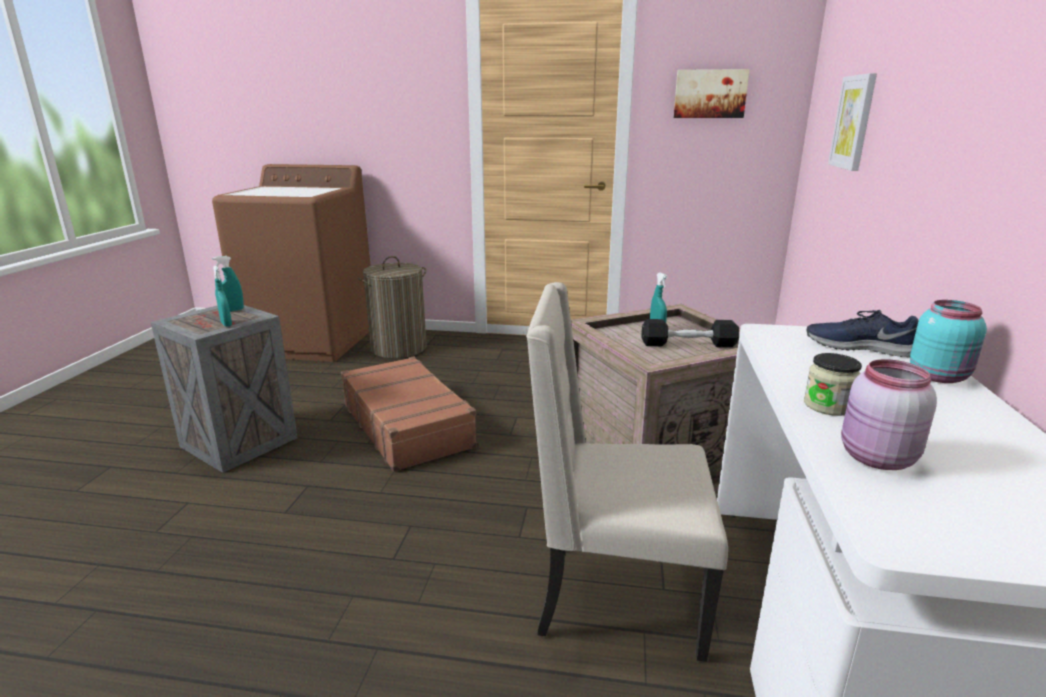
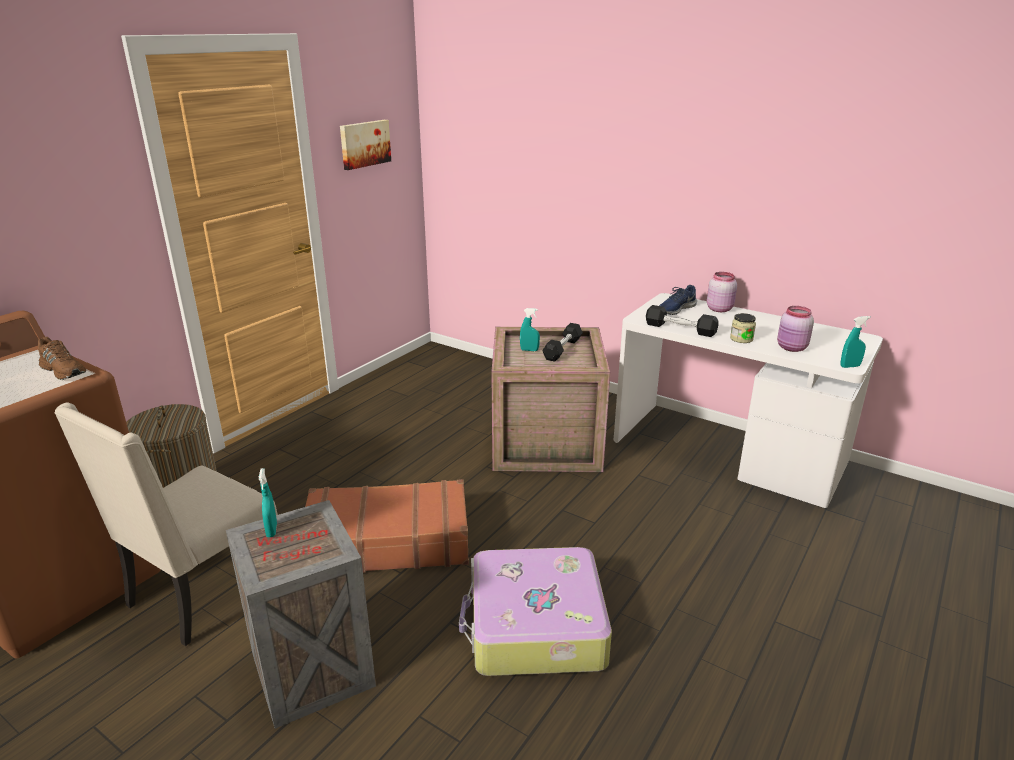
camera: 65 degrees left, 5 degrees up
turquoise spray bottle [213,266,232,326] -> turquoise spray bottle moved to [840,316,870,368]
beige chair [526,282,728,662] -> beige chair moved to [54,402,278,646]
picture [828,73,877,171] -> none
turquoise jar [910,300,987,383] -> pink jar [707,272,737,312]
none -> brown shoe [38,337,86,380]
none -> suitcase [459,547,612,676]
none -> black dumbbell [646,305,718,337]

